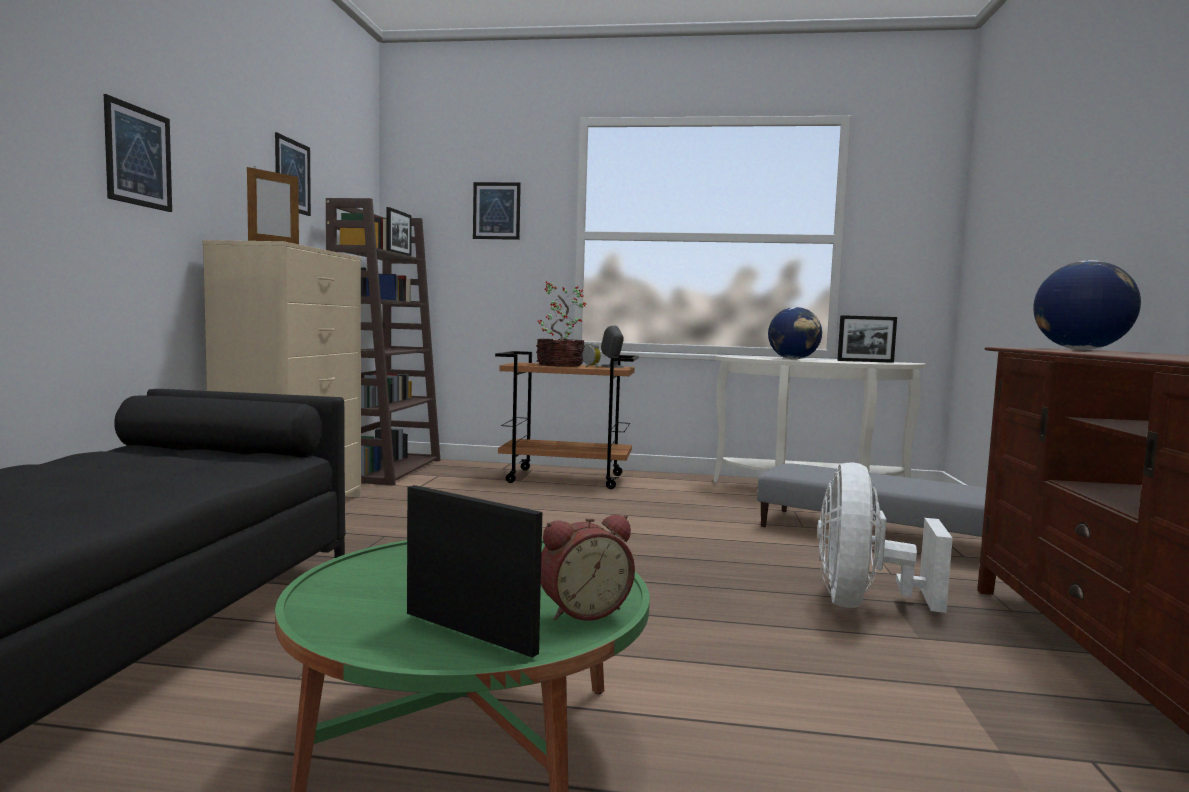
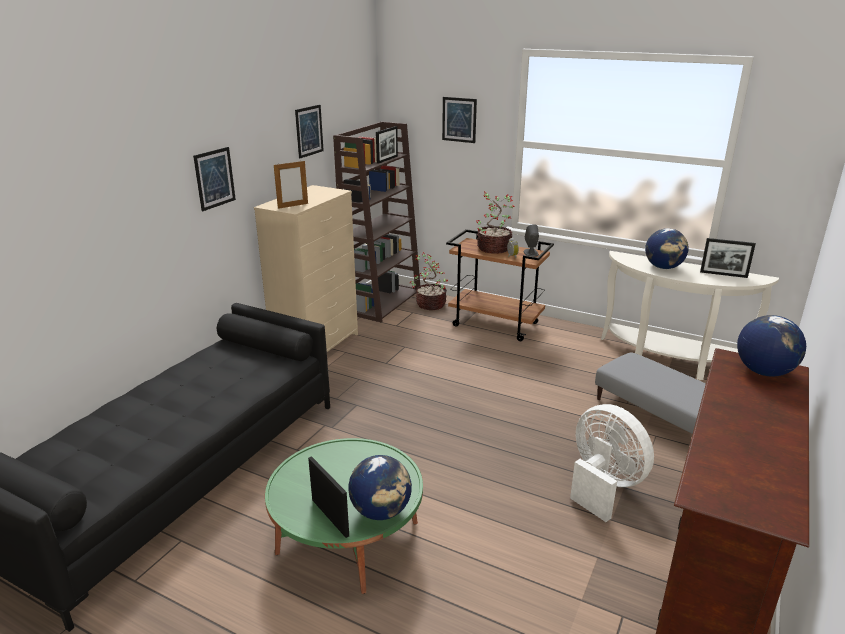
camera: 20 degrees right, 20 degrees up
alarm clock [541,515,635,621] -> globe [348,455,412,520]
white fan [817,462,953,613] -> white fan turned 105 degrees clockwise [570,404,654,522]
none -> potted plant [410,252,448,310]

